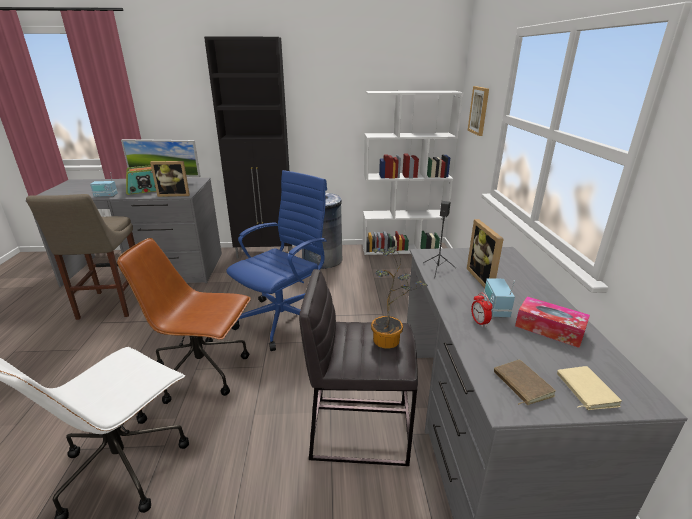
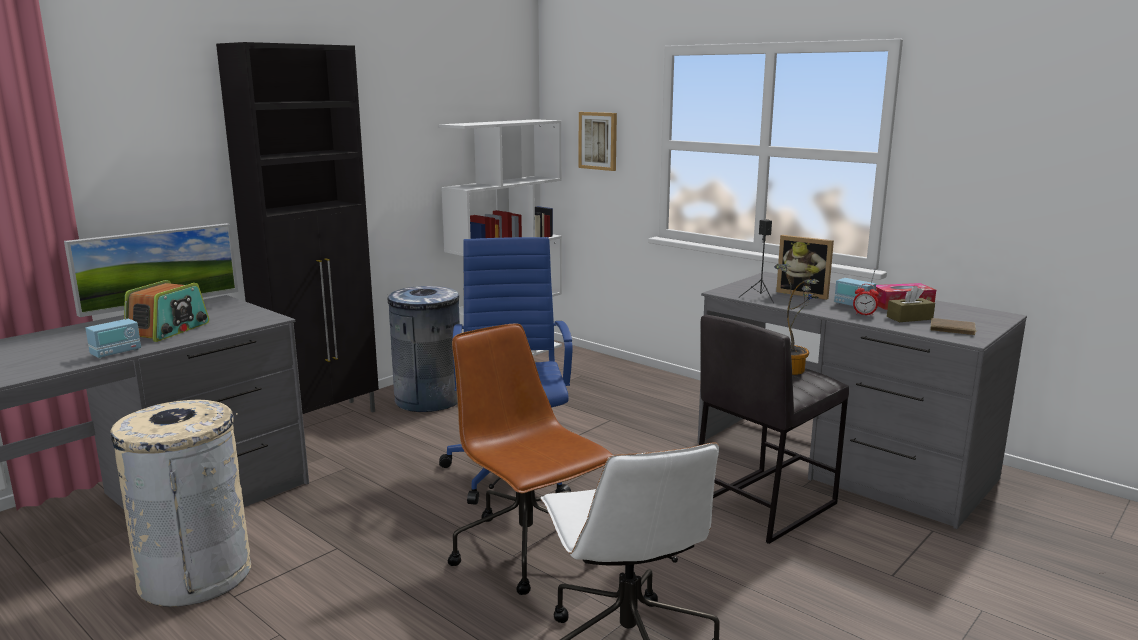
camera: 45 degrees left, 10 degrees down
beige stool [26,194,135,320] -> beige trash can [110,400,251,607]
brown office chair [117,238,251,404] -> brown office chair turned 90 degrees clockwise [448,324,613,595]
picture frame [150,161,190,197] -> none
beige book [557,366,622,410] -> none
none -> brown tissue box [887,286,935,322]

